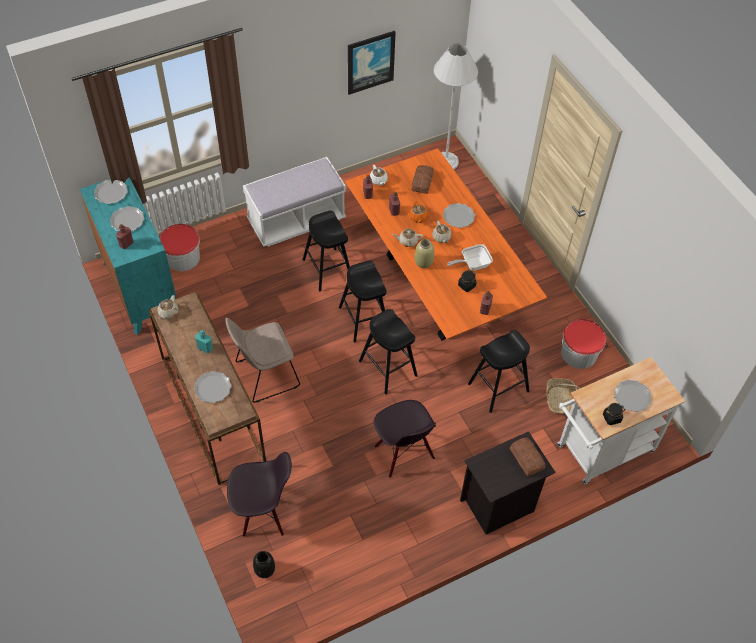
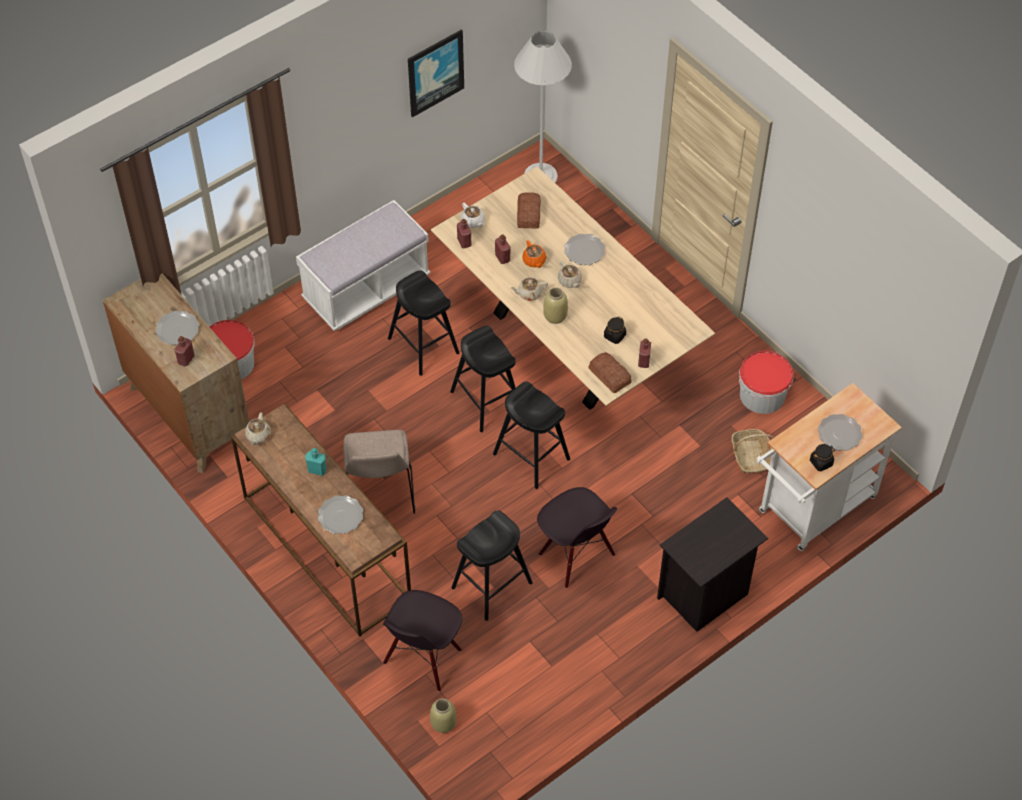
camera: 10 degrees left, 0 degrees up
turquoise dresser [79,177,177,335] -> brown dresser [103,274,249,473]
plate [94,180,128,204] -> none
beige chair [225,318,300,403] -> beige chair turned 60 degrees counterclockwise [343,430,415,514]
black chair [227,452,292,537] -> black chair turned 135 degrees clockwise [383,590,462,692]
black vase [253,551,275,578] -> beige vase [430,699,456,733]
orange dining table [345,148,548,340] -> beige dining table [431,166,715,410]
frying pan [447,244,493,271] -> none
black stool [468,330,530,413] -> black stool moved to [451,510,533,621]
bread [510,438,545,476] -> bread moved to [589,352,632,394]

